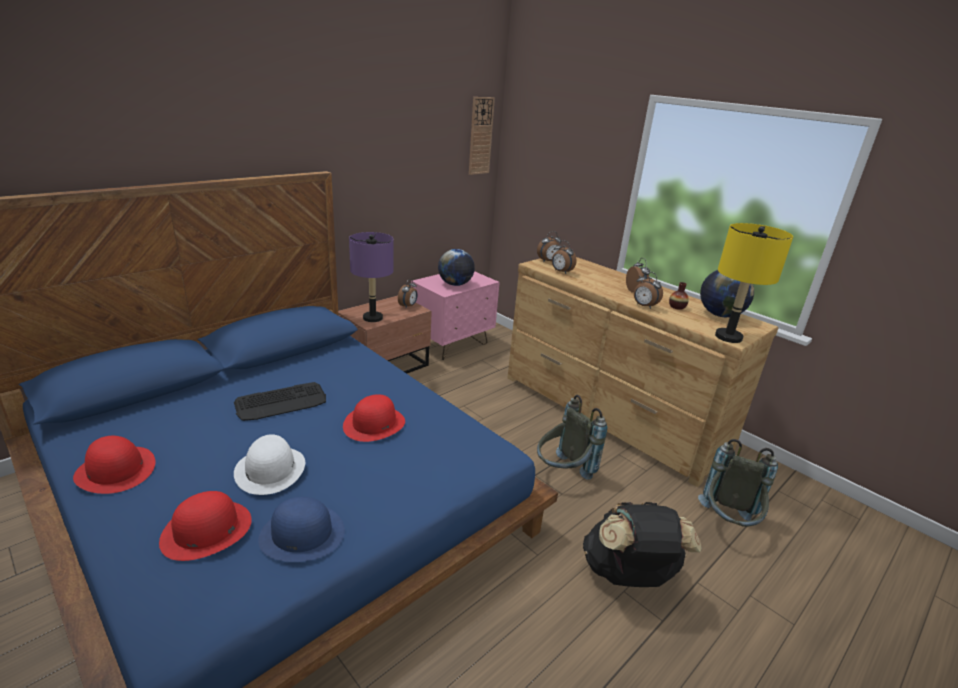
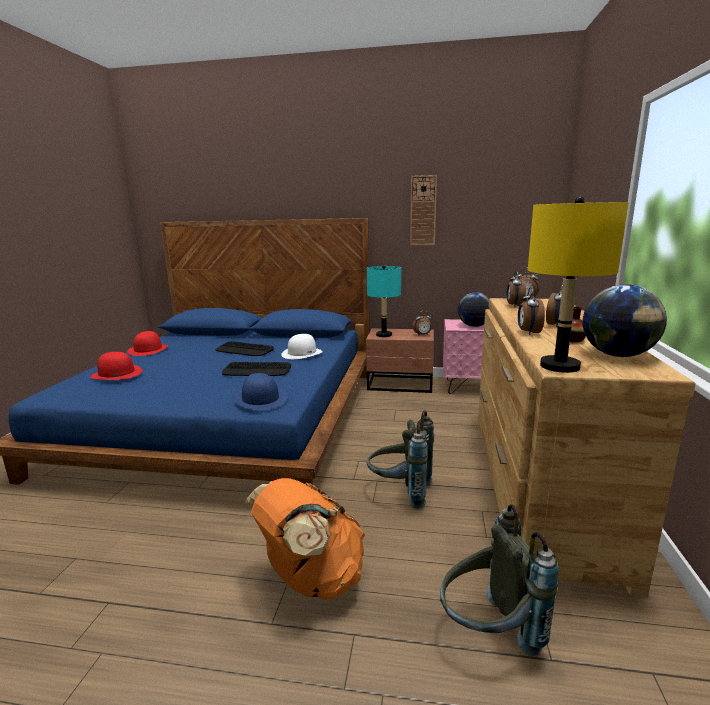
camera: 55 degrees right, 10 degrees down
white hat [234,434,305,495] -> white hat moved to [281,334,323,359]
blue hat [258,497,345,562] -> blue hat moved to [234,373,287,410]
red hat [343,394,405,442] -> keyboard [222,362,292,376]
purple table lamp [349,232,394,322] -> turquoise table lamp [367,265,401,337]
wall clock [469,97,495,175] -> wall clock moved to [410,175,437,245]
black backpack [583,502,702,587] -> orange backpack [245,478,365,600]

